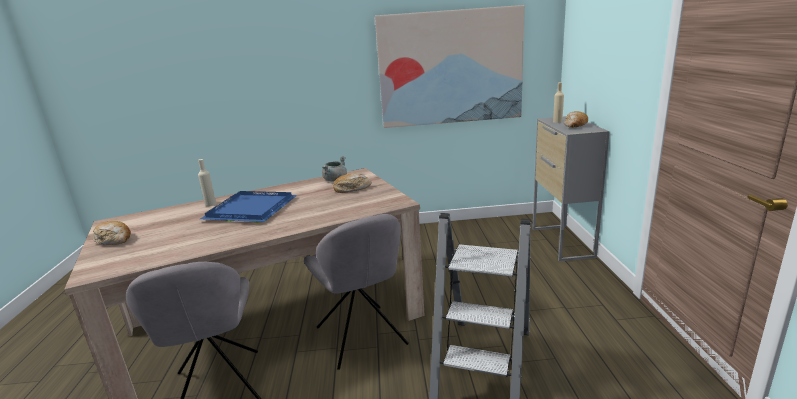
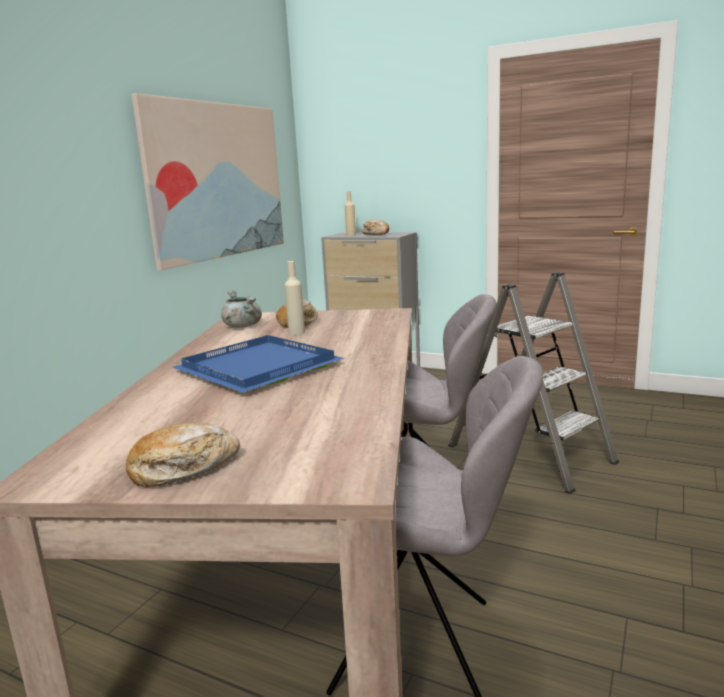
camera: 60 degrees left, 5 degrees down
beige bottle [198,159,216,206] -> beige bottle moved to [284,261,305,335]

